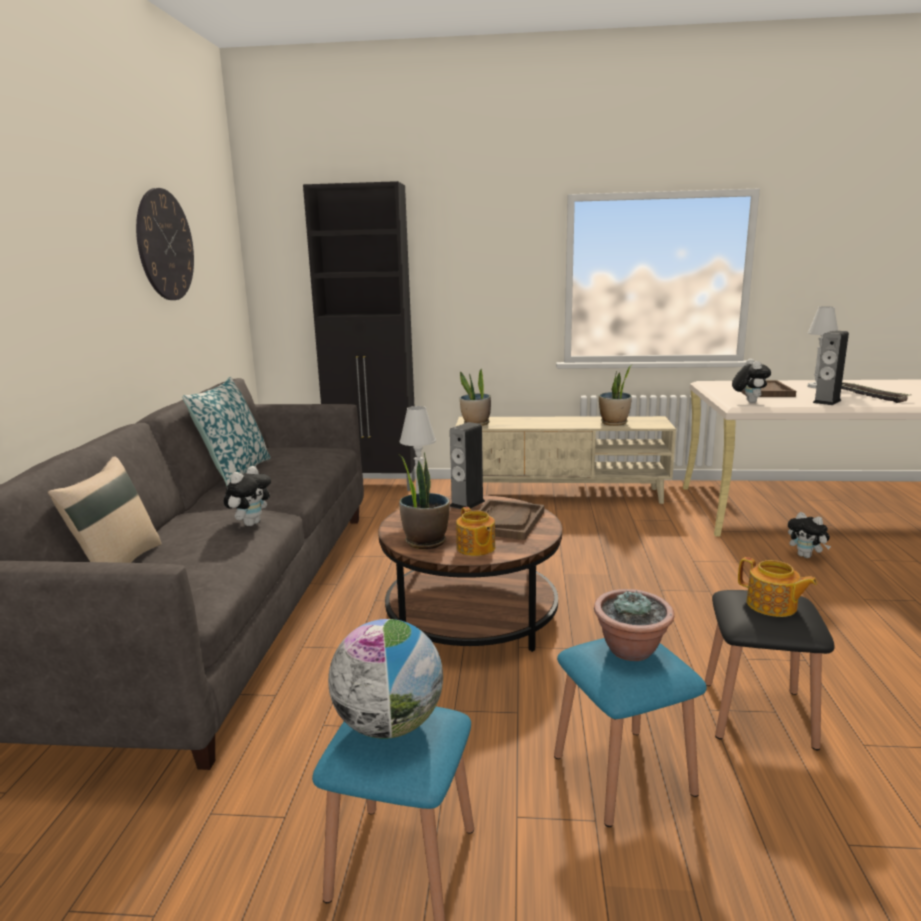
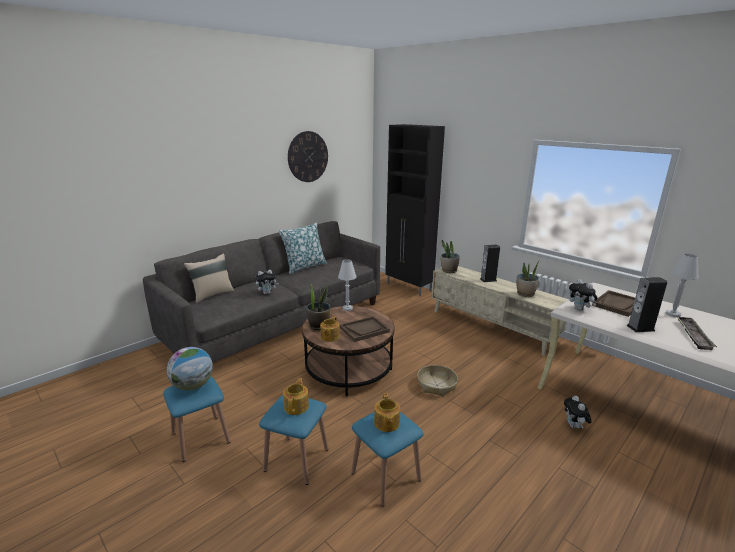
camera: 40 degrees right, 5 degrees up
speaker [450,422,485,509] -> speaker moved to [480,244,500,282]
potted plant [594,589,674,661] -> teapot [283,378,309,415]
black stool [704,590,835,750] -> blue stool [351,412,424,507]
plush toy [732,359,771,403] -> plush toy turned 105 degrees clockwise [569,279,597,311]
none -> basket [417,365,458,397]

